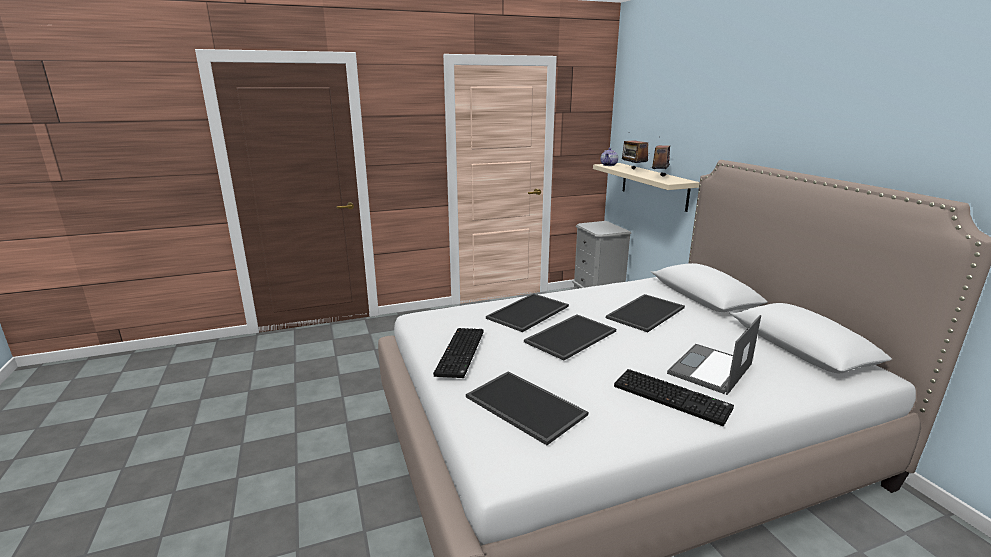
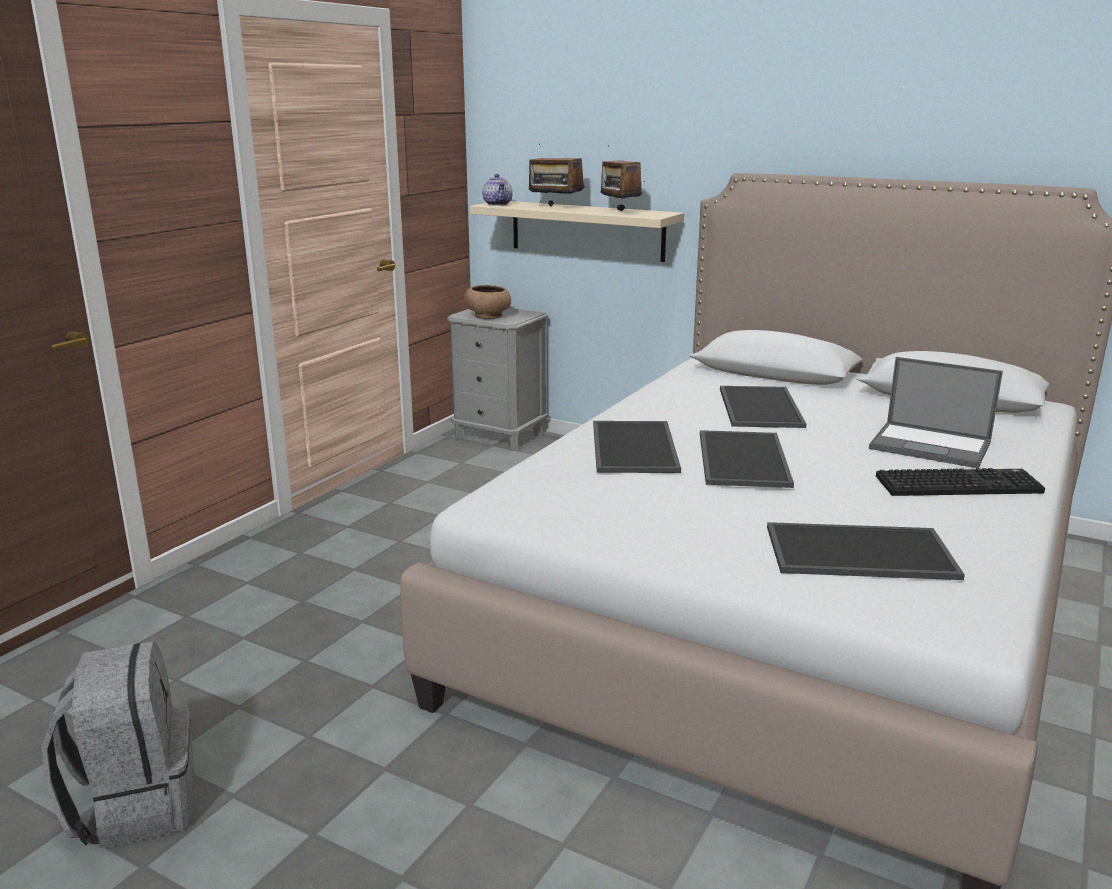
camera: 40 degrees left, 0 degrees up
keyboard [433,328,484,378] -> none
laptop [667,315,761,395] -> laptop turned 60 degrees counterclockwise [869,357,1003,468]
none -> grey backpack [42,642,194,849]
none -> brown bowl [464,285,511,319]

